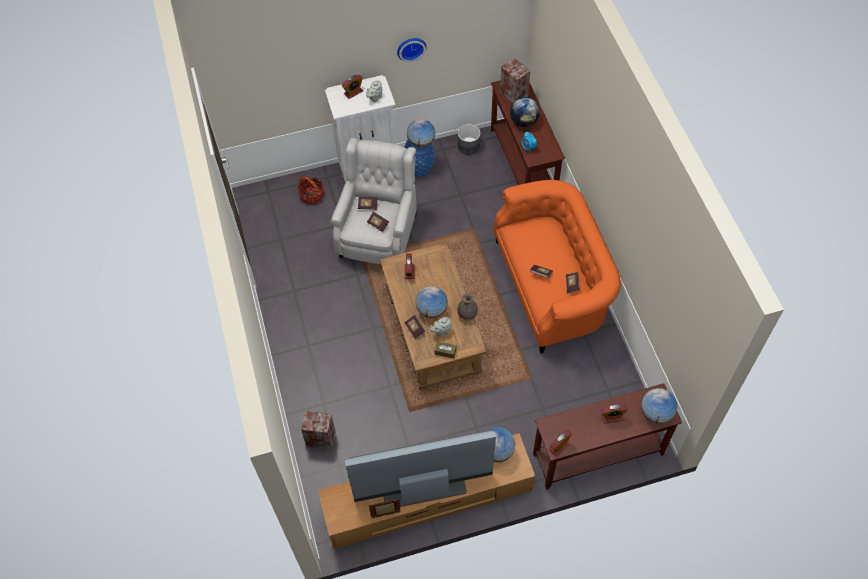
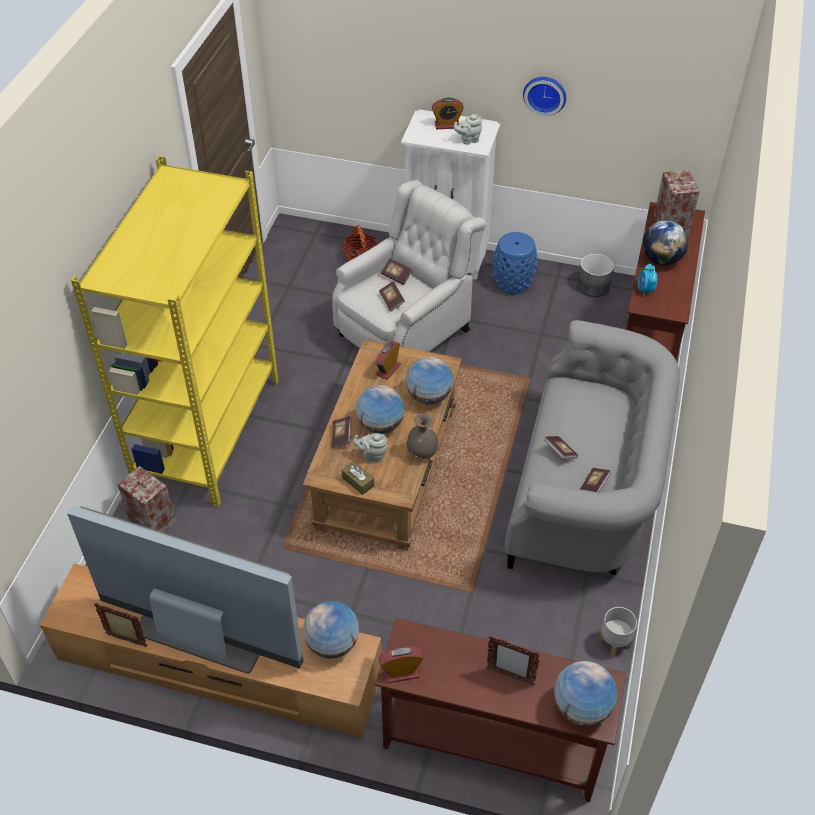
camera: 30 degrees right, 10 degrees down
globe [407,119,435,148] -> globe moved to [406,357,453,405]
orange sofa [494,180,621,353] -> grey sofa [505,320,680,575]
alarm clock [601,404,628,423] -> picture frame [487,636,540,685]
none -> yellow bookcase [71,156,279,508]
none -> grey planter [599,607,637,657]

